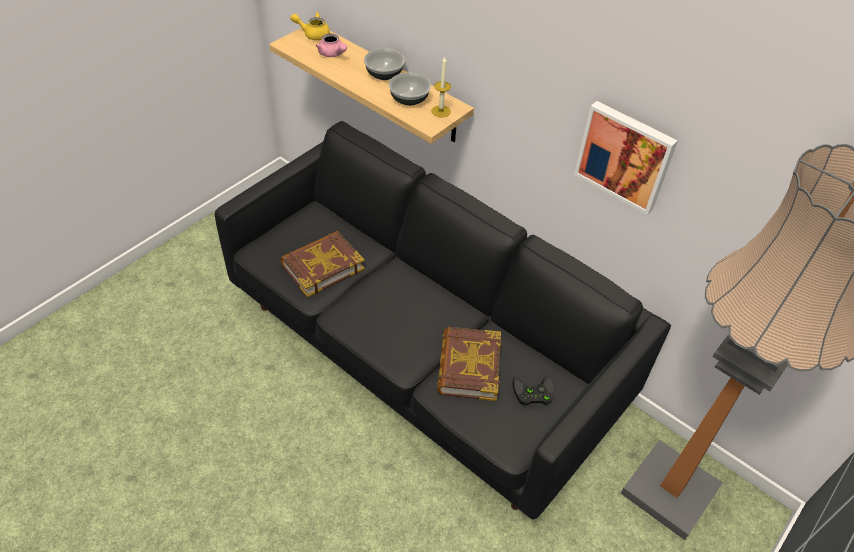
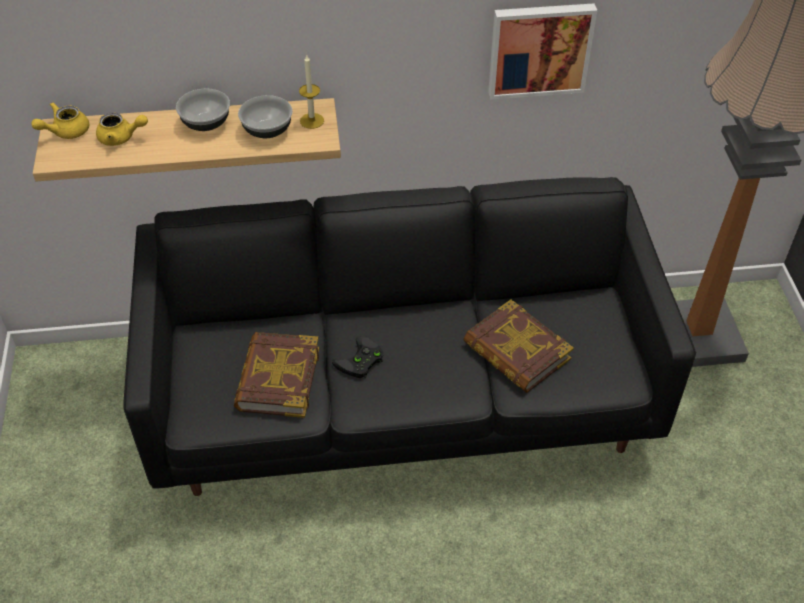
camera: 45 degrees left, 0 degrees up
pink teapot [316,33,347,57] -> yellow teapot [96,112,148,146]
black game controller [513,376,554,407] -> black game controller moved to [332,336,384,378]

